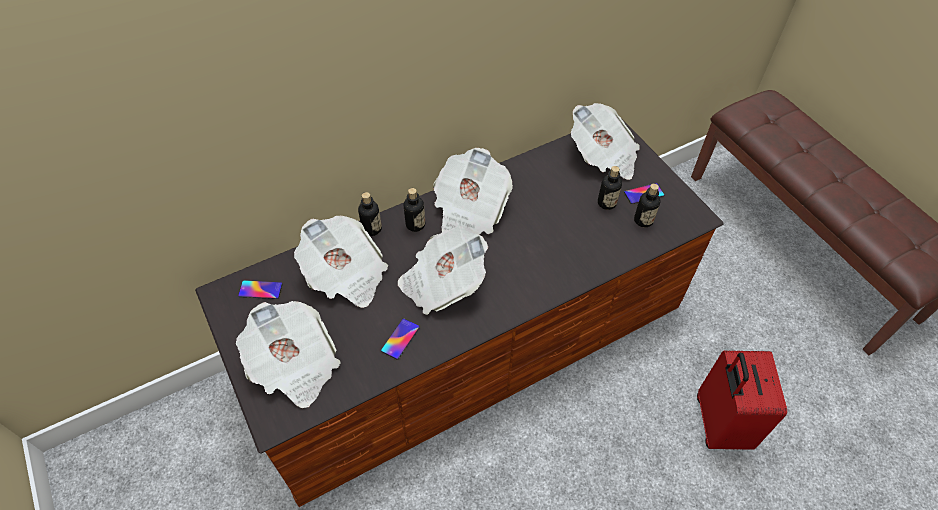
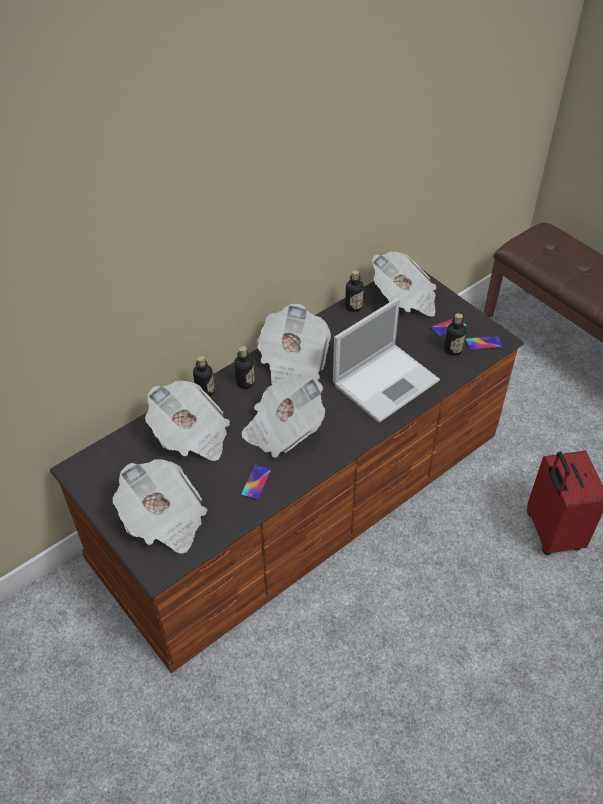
camera: 10 degrees left, 5 degrees down
phone [238,280,283,299] -> phone moved to [465,336,503,351]
bottle [598,166,622,210] -> bottle moved to [345,270,364,312]
none -> laptop [333,298,440,423]

